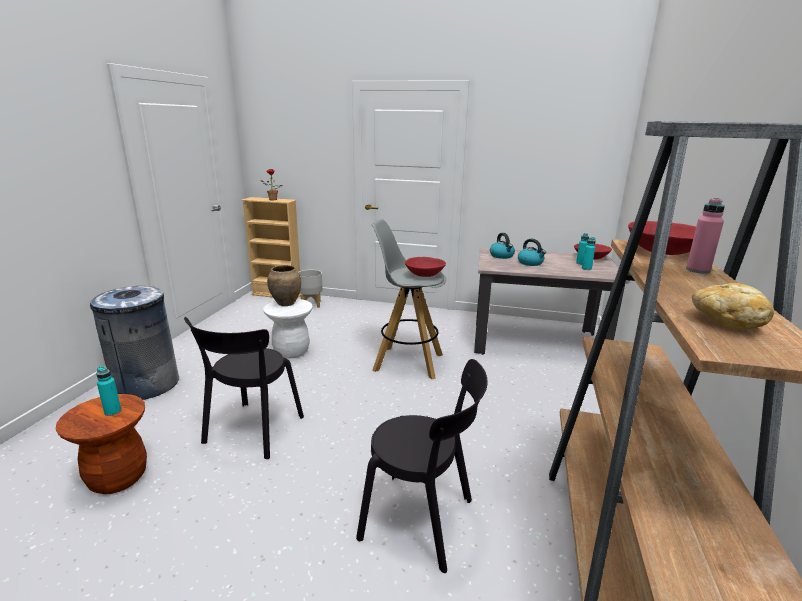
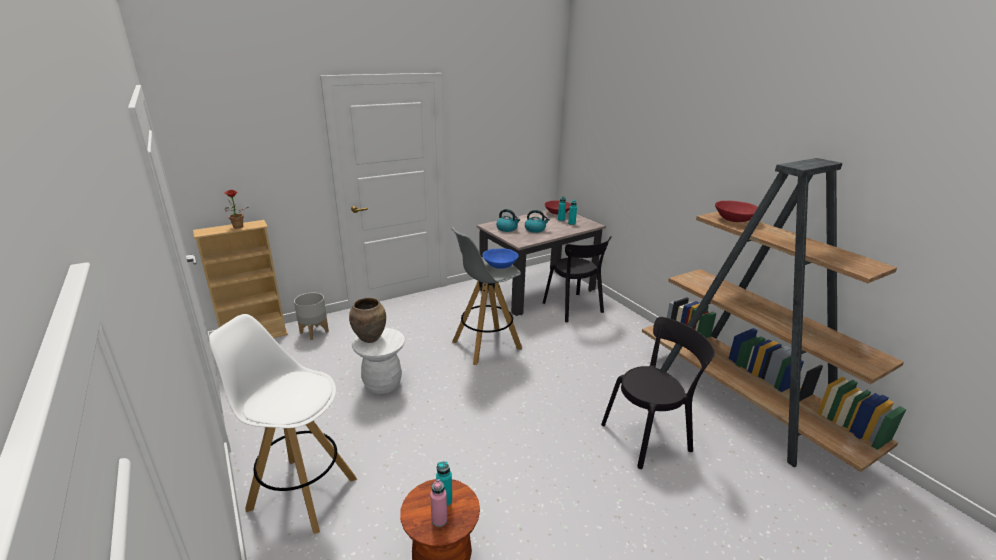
camera: 45 degrees left, 5 degrees up
grey trash can [90,286,179,400] -> white stool [209,314,357,534]
black chair [184,317,304,459] -> black chair moved to [543,236,612,323]
red bowl [405,257,446,277] -> blue bowl [483,248,519,269]
pink bottle [686,198,725,274] -> pink bottle moved to [430,479,447,527]
bread [692,283,774,330] -> none

